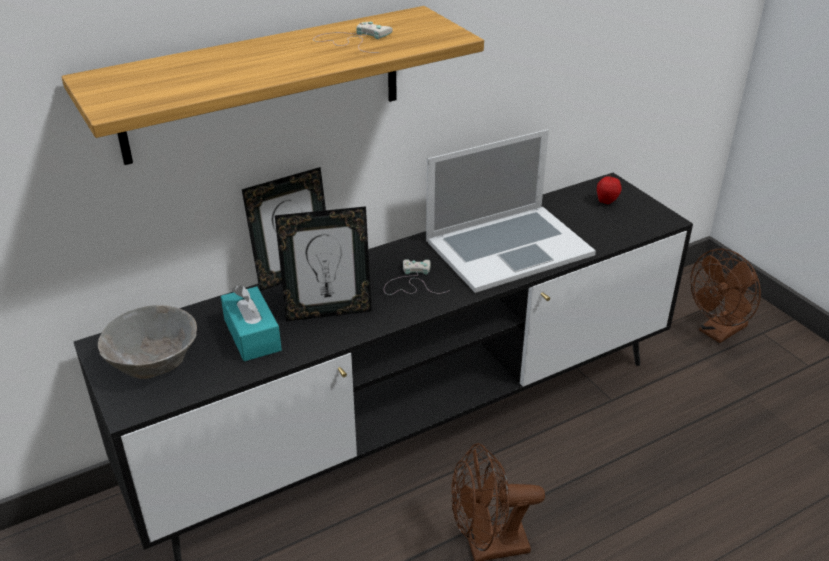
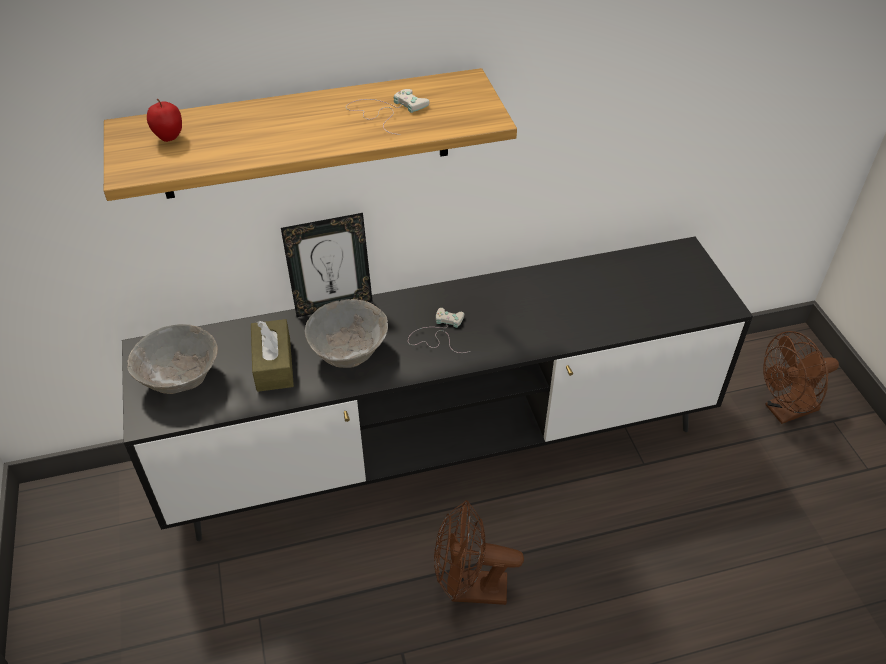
camera: 15 degrees right, 10 degrees up
turquoise tissue box [221,285,282,361] -> brown tissue box [251,319,294,392]
picture frame [275,206,372,321] -> grey bowl [305,299,388,368]
laptop [426,129,596,293] -> none
apple [597,174,622,204] -> apple moved to [147,99,182,142]

